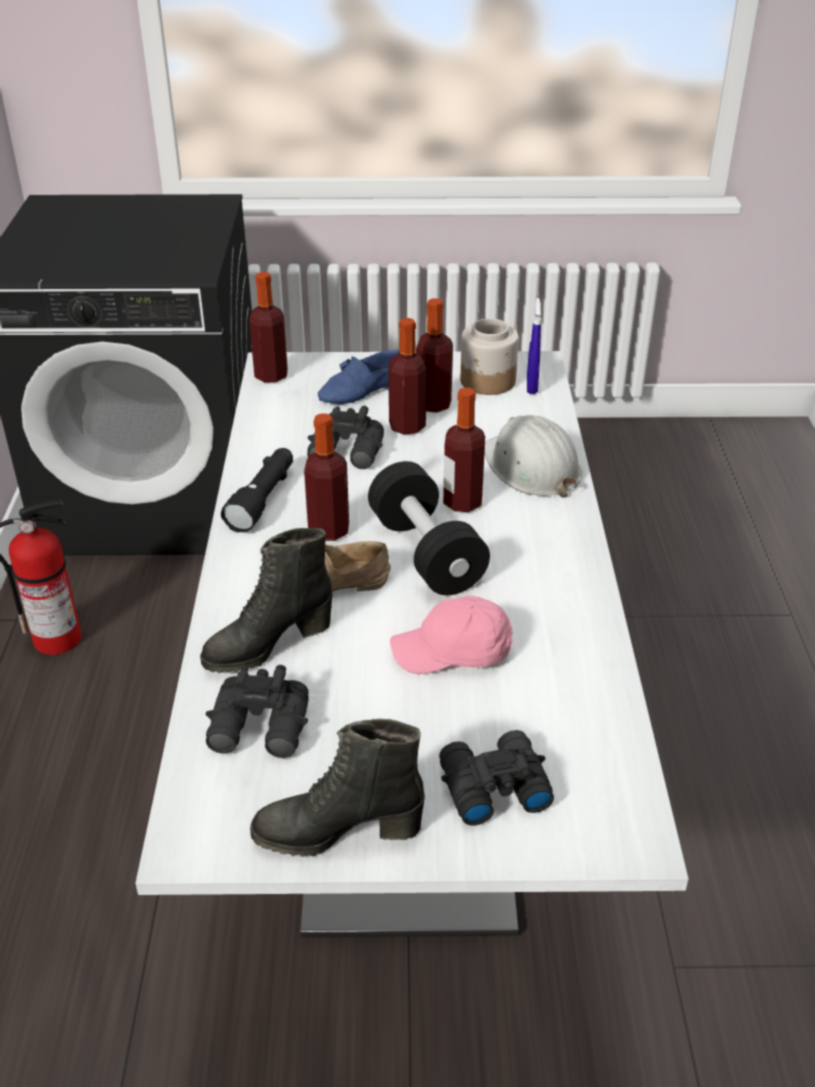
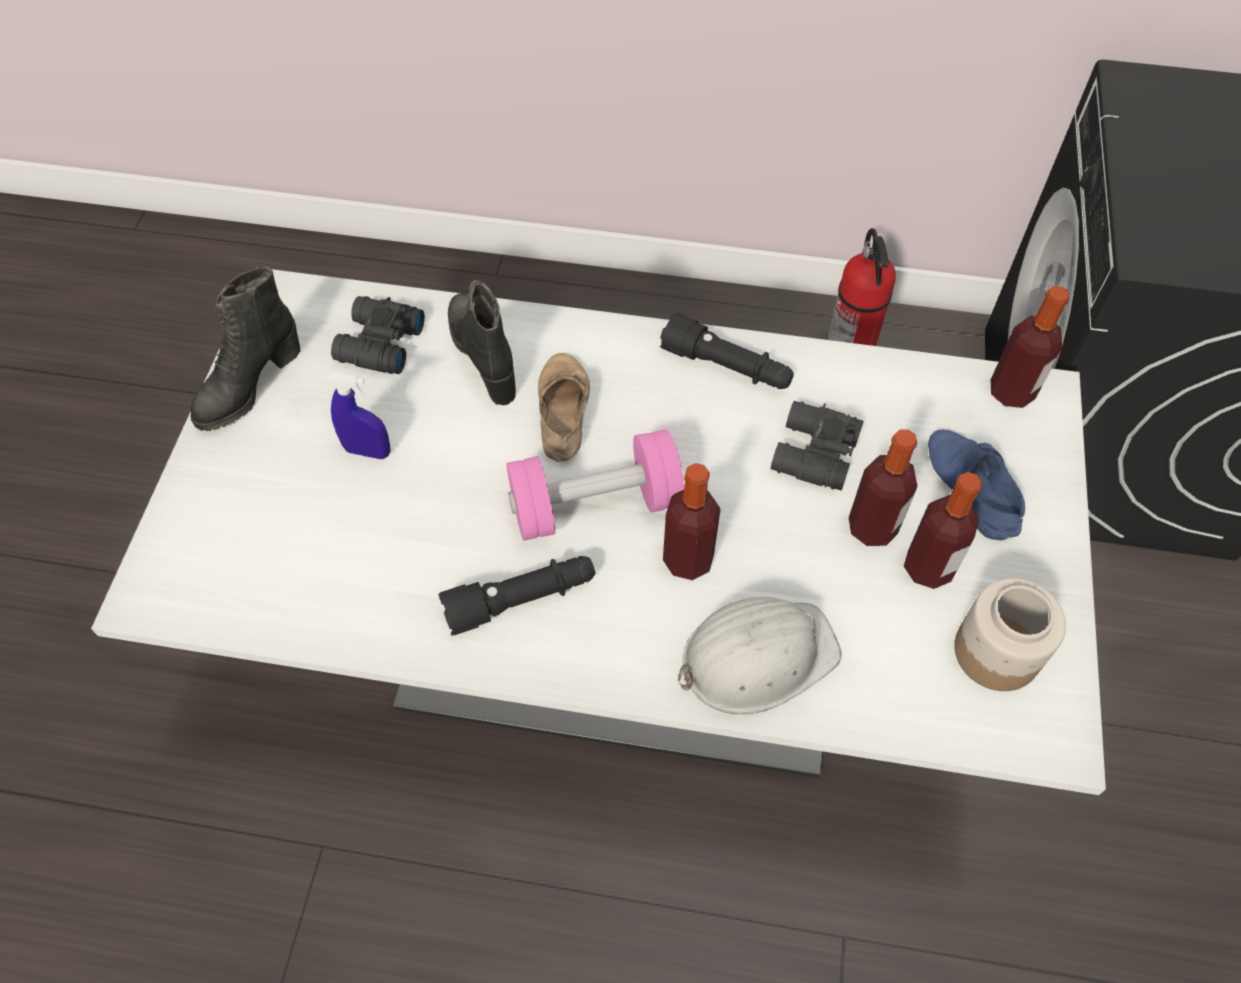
camera: 100 degrees right, 20 degrees up
black boot [250,719,425,857] -> black boot turned 150 degrees counterclockwise [191,266,301,431]
bottle [304,413,349,541] -> none
black dumbbell [368,461,490,595] -> pink dumbbell [506,429,684,541]
pink cap [390,596,513,674] -> none
black binoculars [439,730,554,826] -> none
blue spray bottle [527,298,541,394] -> blue spray bottle moved to [326,372,391,459]
none -> black flashlight [438,556,595,636]

